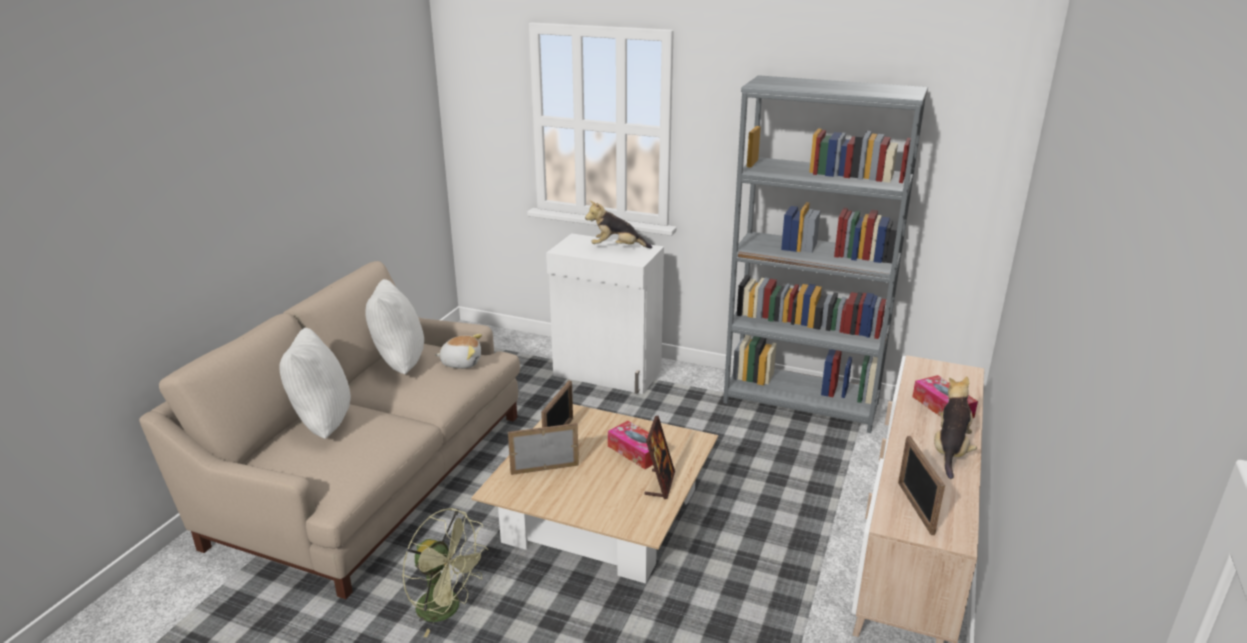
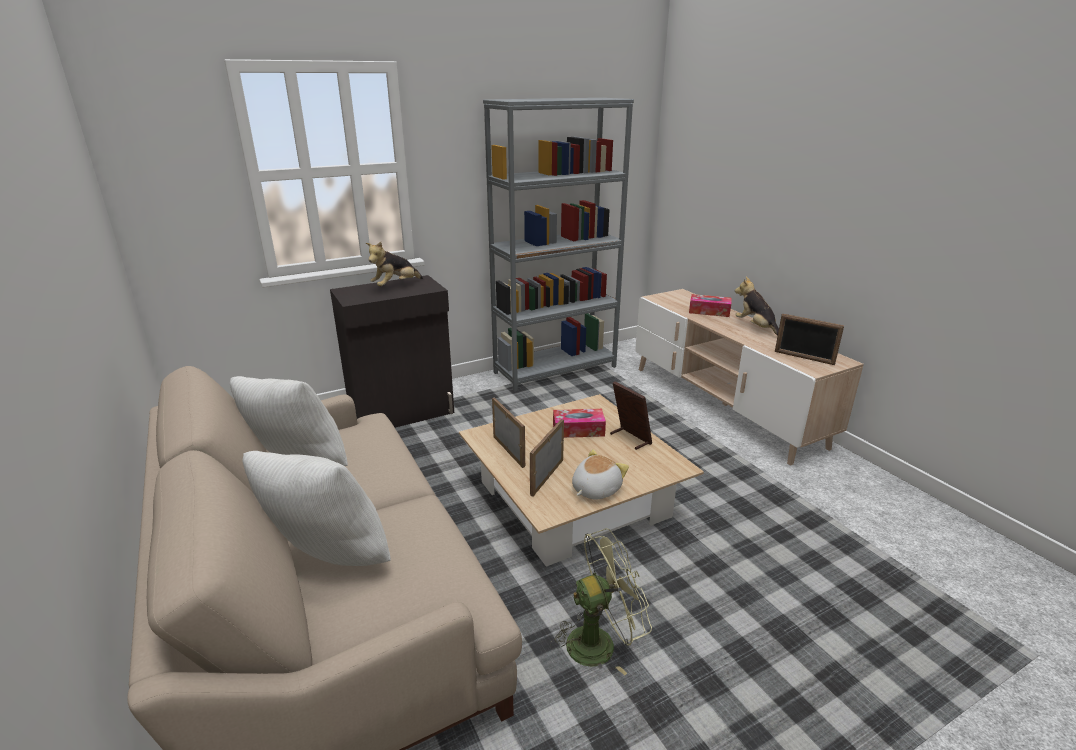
camera: 50 degrees left, 0 degrees up
plush toy [435,334,482,369] -> plush toy moved to [572,449,629,500]
white cabinet [546,233,664,394] -> black cabinet [330,275,454,428]

